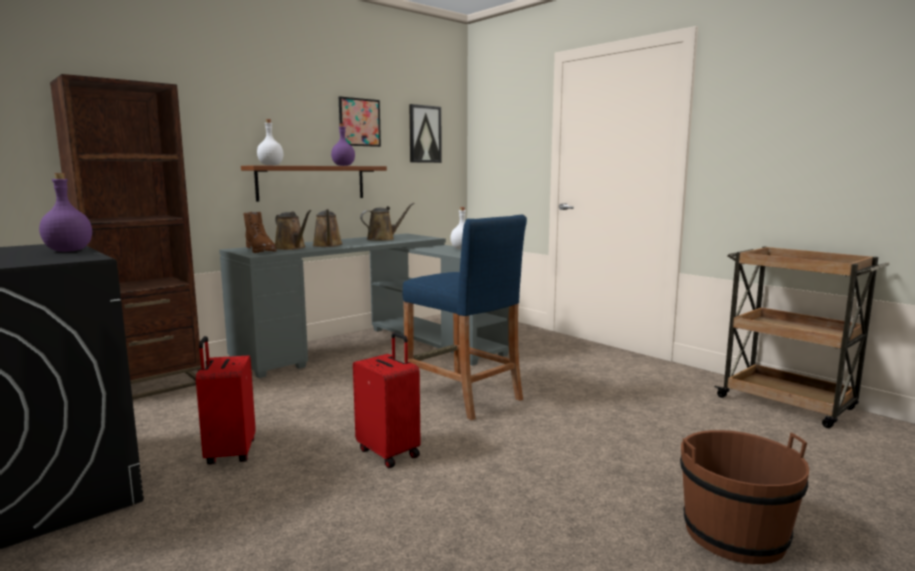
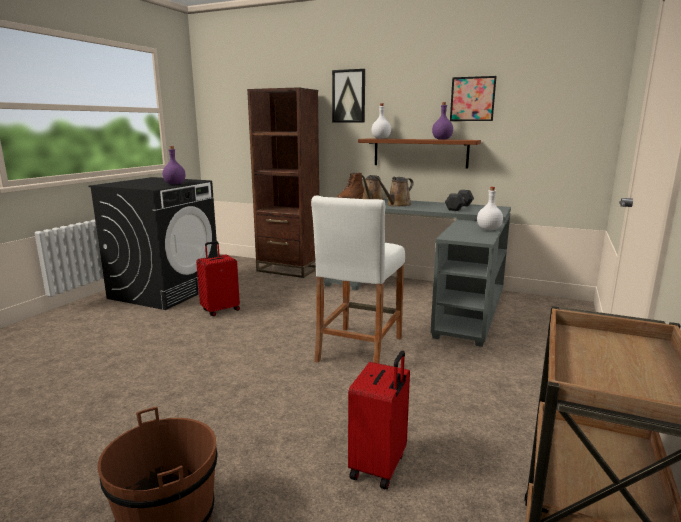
camera: 65 degrees right, 5 degrees up
red suitcase [353,332,421,468] -> red suitcase moved to [348,351,410,489]
brown watering can [360,203,415,241] -> grey dumbbell [445,190,474,211]
blue stool [402,214,527,420] -> white stool [311,195,405,364]
picture [409,104,442,163] -> picture moved to [332,69,365,122]

